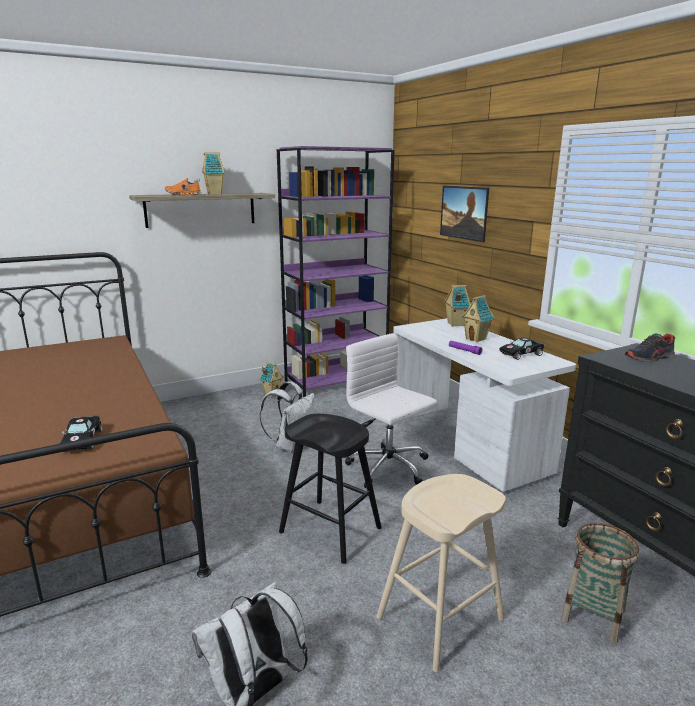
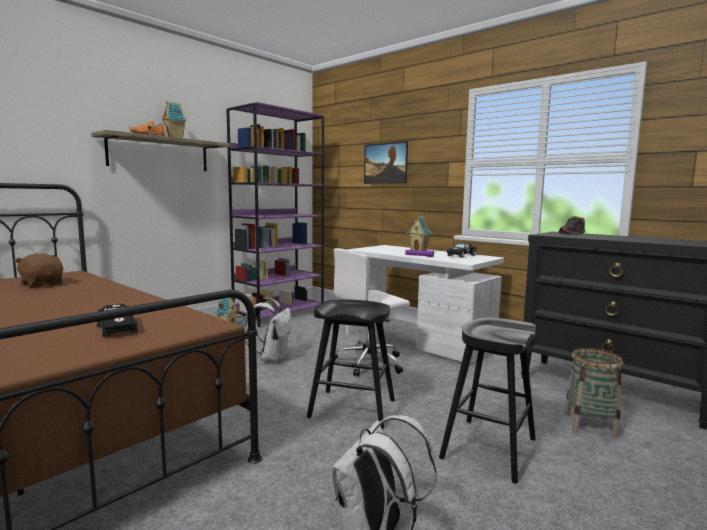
camera: 20 degrees left, 10 degrees down
white office chair [345,333,438,488] -> white office chair turned 60 degrees counterclockwise [334,248,410,377]
beige stool [377,474,506,672] -> black stool [439,317,536,484]
toy house [444,285,471,327] -> none
none -> brown plush toy [14,253,63,288]

